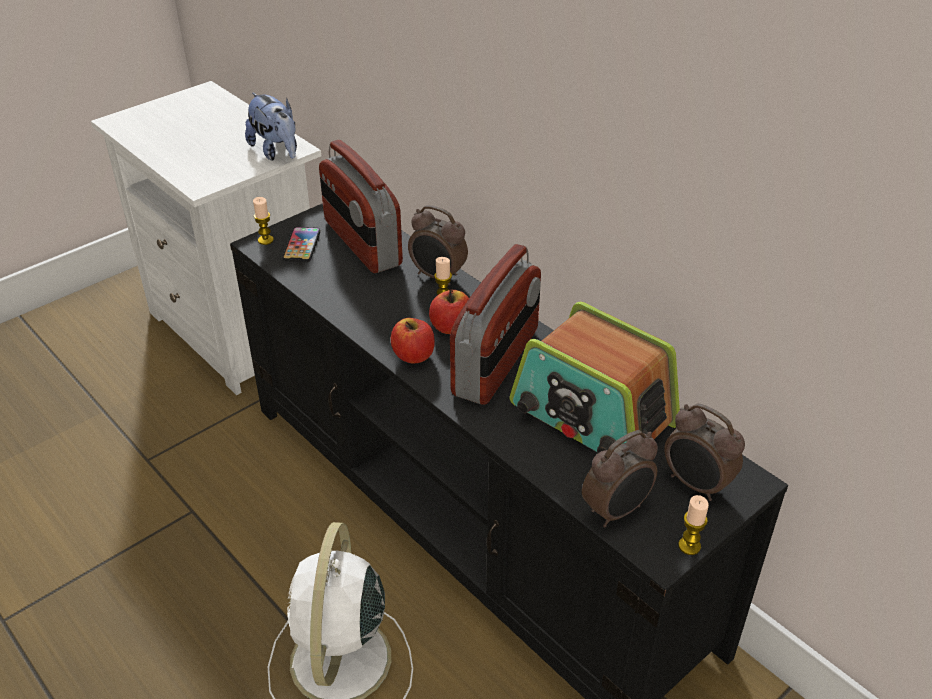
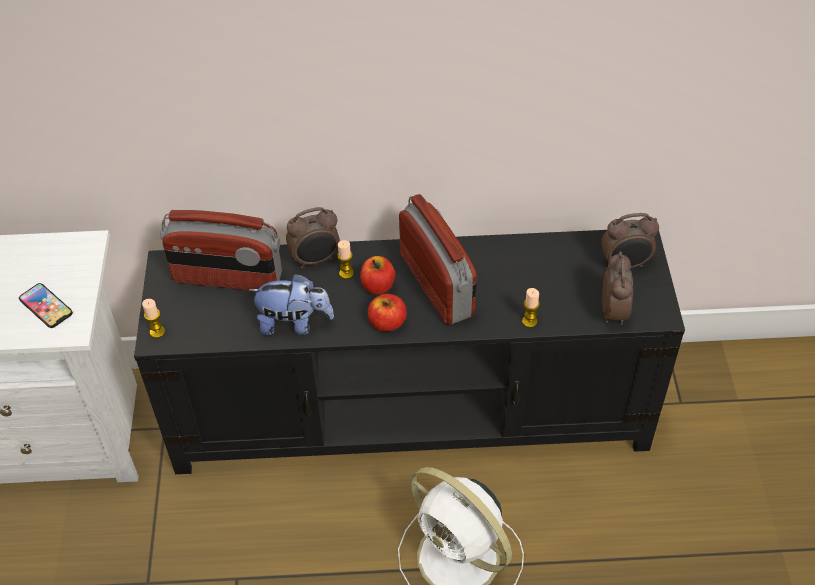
camera: 50 degrees left, 10 degrees up
plush toy [245,93,297,161] -> plush toy moved to [248,273,334,335]
phone [282,227,320,262] -> phone moved to [19,283,73,328]
radio [510,302,680,453] -> none
candle [678,495,709,555] -> candle moved to [522,288,540,328]

